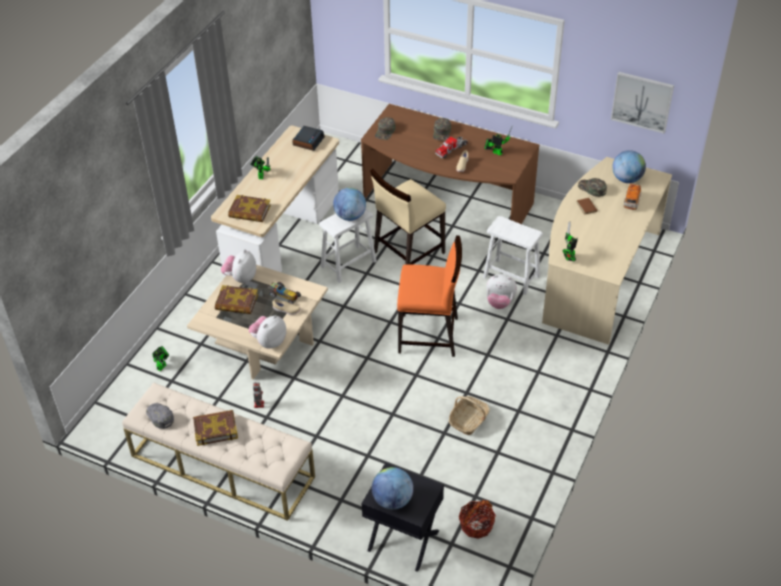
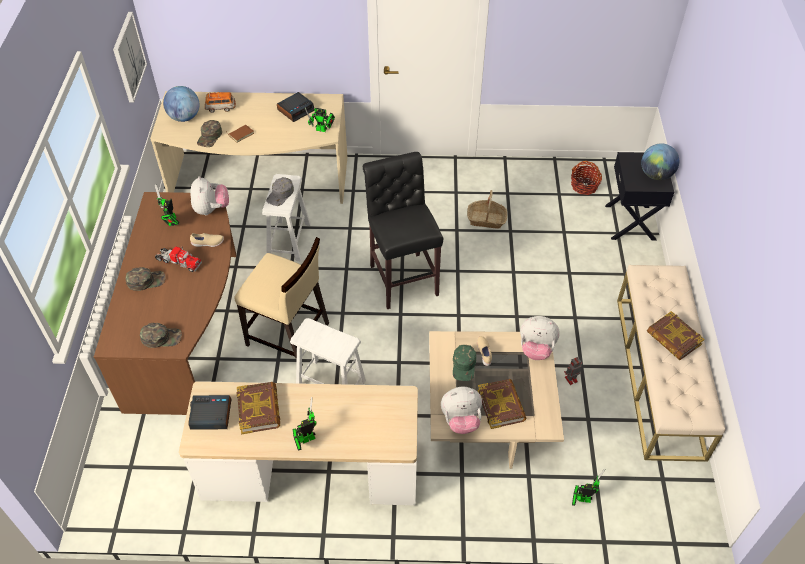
camera: 115 degrees left, 5 degrees up
grey cap [146,403,174,429] -> grey cap moved to [266,177,294,206]
book [228,195,271,222] -> book moved to [236,382,280,434]
toy car [268,282,301,304] -> green cap [453,345,476,381]
globe [333,188,366,221] -> none
orange chair [397,235,462,357] -> black stool [363,152,443,309]
plush toy [486,274,517,309] -> plush toy moved to [190,176,229,215]
none -> alarm clock [277,92,315,122]

